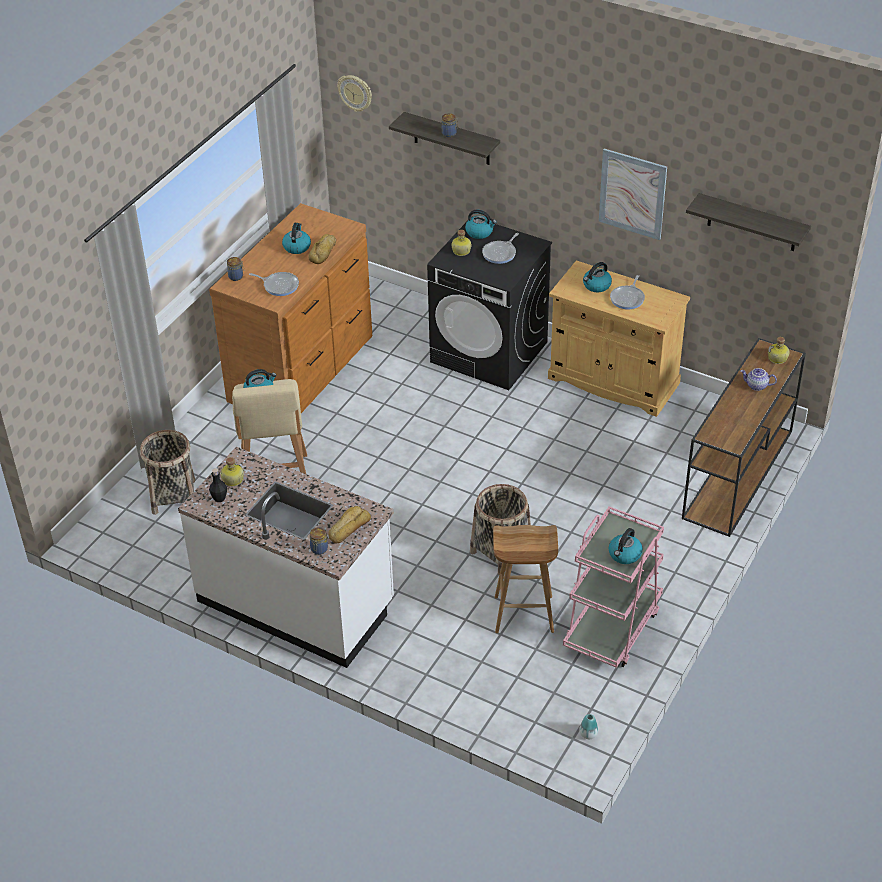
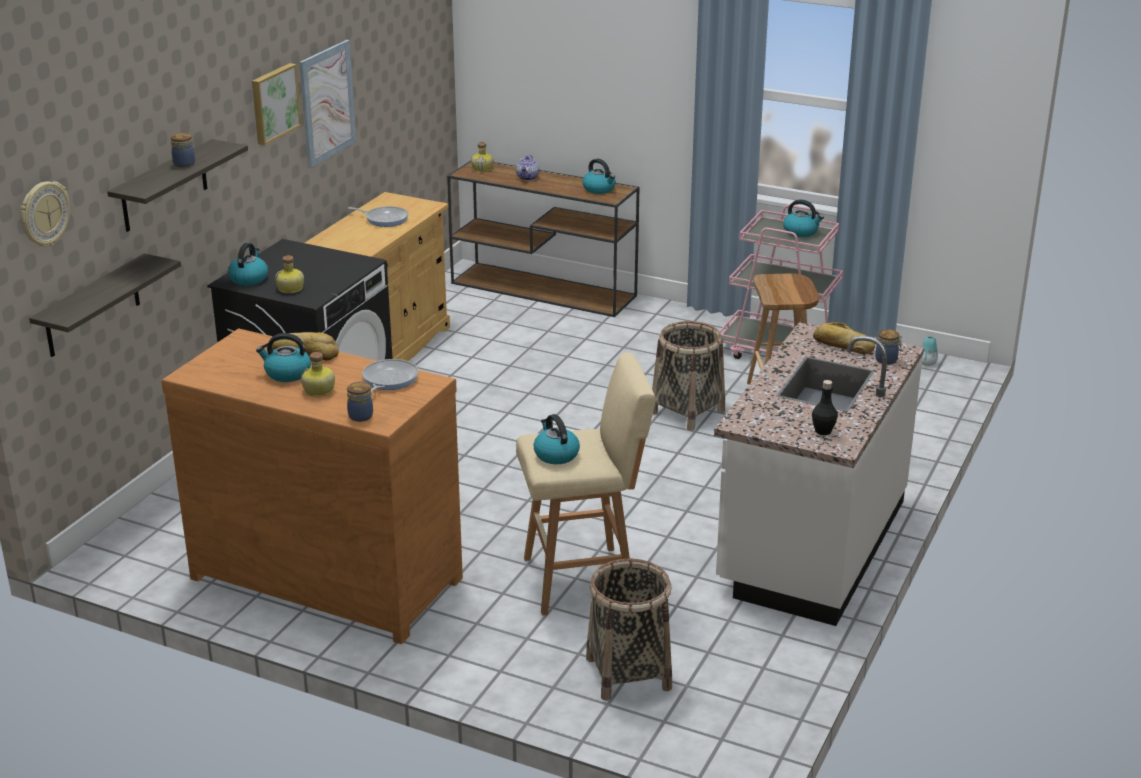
camera: 95 degrees left, 15 degrees down
bottle [221,457,244,486] -> bottle moved to [301,352,335,397]
frying pan [482,233,519,264] -> none
kettle [583,262,612,292] -> kettle moved to [582,159,616,194]
shelf [686,193,811,251] -> shelf moved to [29,253,181,357]
none -> picture [252,63,301,145]

